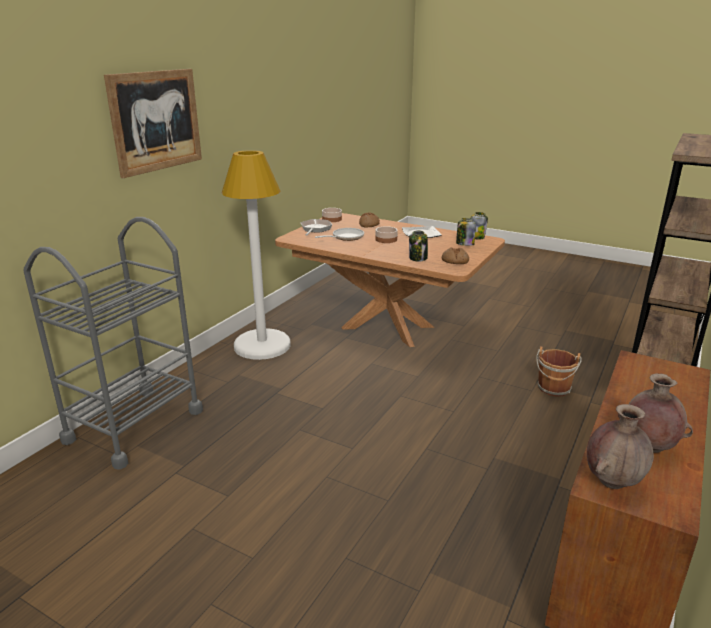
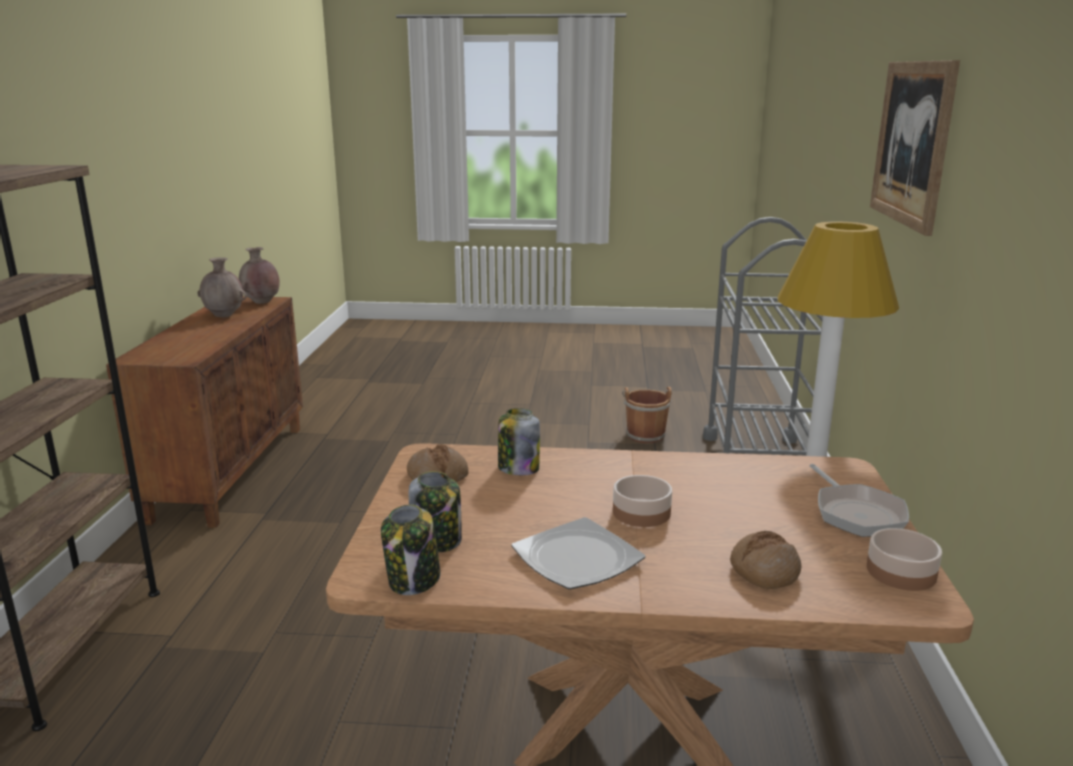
camera: 155 degrees right, 5 degrees down
frying pan [315,228,364,241] -> none
brown bucket [537,346,582,397] -> brown bucket moved to [622,387,672,443]

